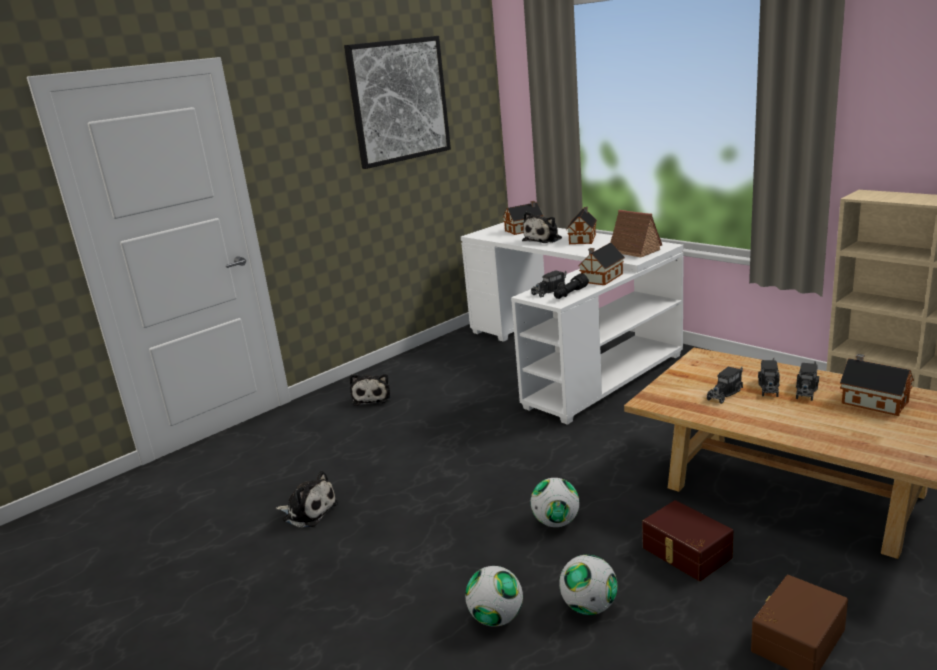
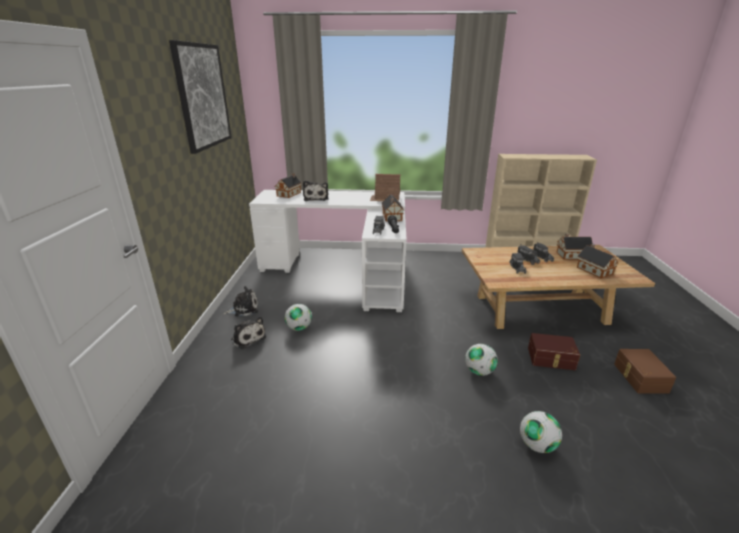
camera: 45 degrees left, 5 degrees up
plush toy [276,471,338,527] -> plush toy moved to [223,286,258,316]
football [559,555,618,615] -> football moved to [285,304,312,331]
toy house [566,207,597,244] -> toy house moved to [577,244,618,279]

